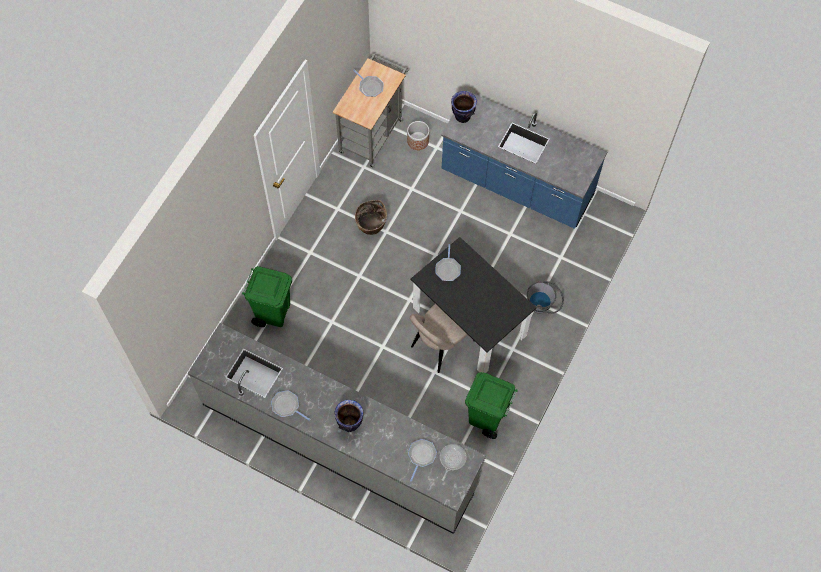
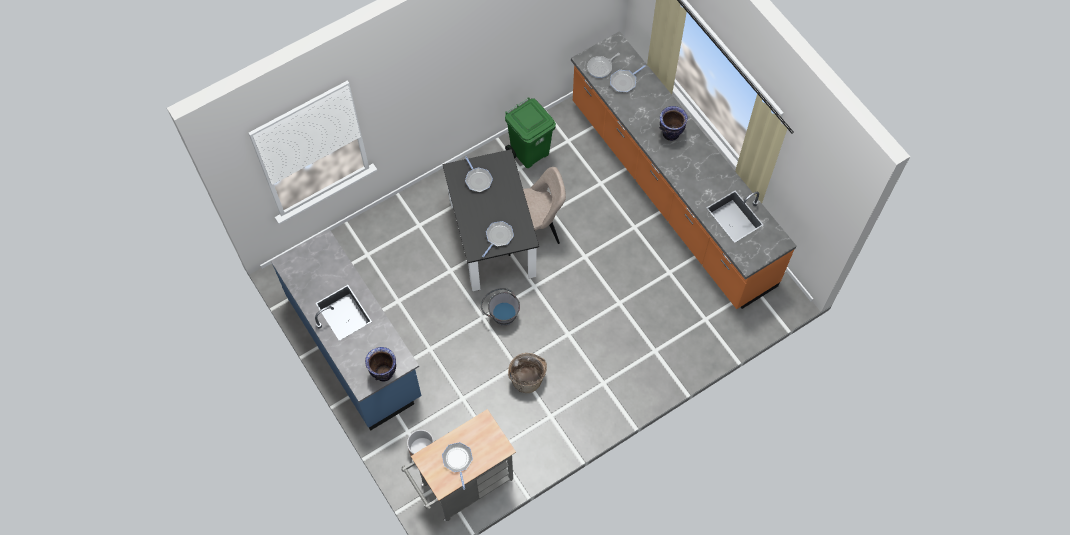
camera: 150 degrees left, 0 degrees up
grey counter [188,323,486,534] -> orange counter [571,31,797,309]
green trash can [242,266,292,327] -> none
frying pan [271,390,311,421] -> frying pan moved to [465,156,493,192]
grey bucket [527,281,564,314] -> grey bucket moved to [481,288,520,326]

